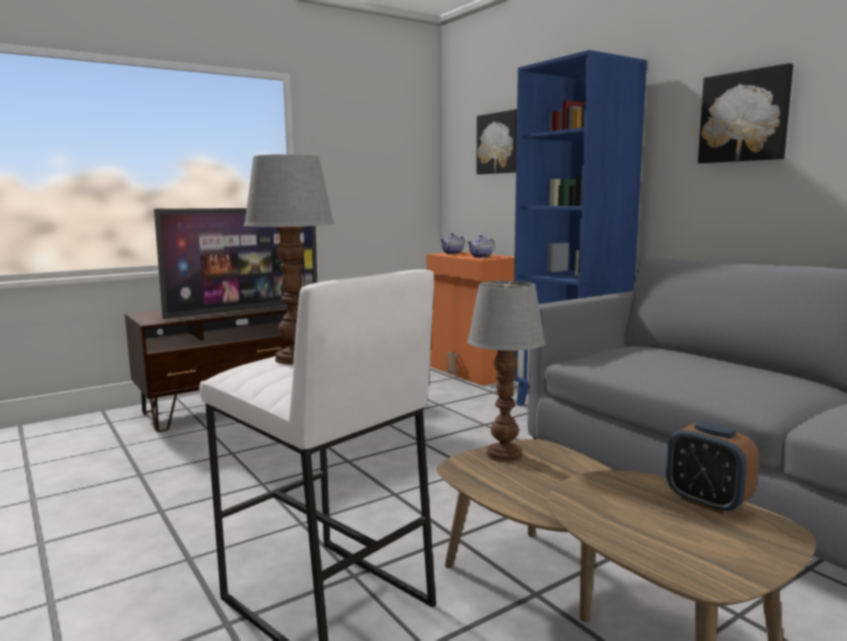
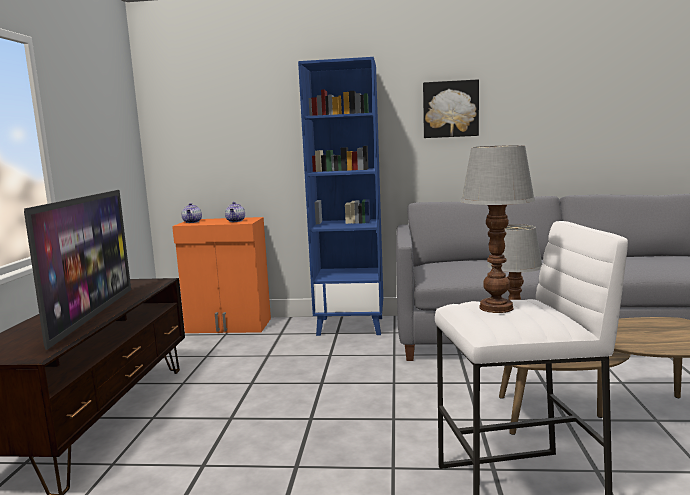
camera: 50 degrees left, 0 degrees up
picture [476,109,517,174] -> none
alarm clock [666,421,759,514] -> none

